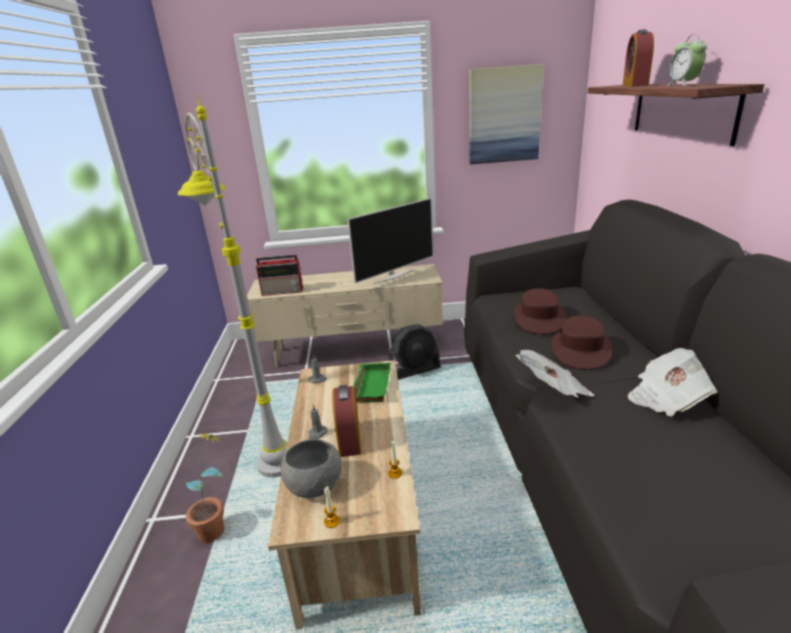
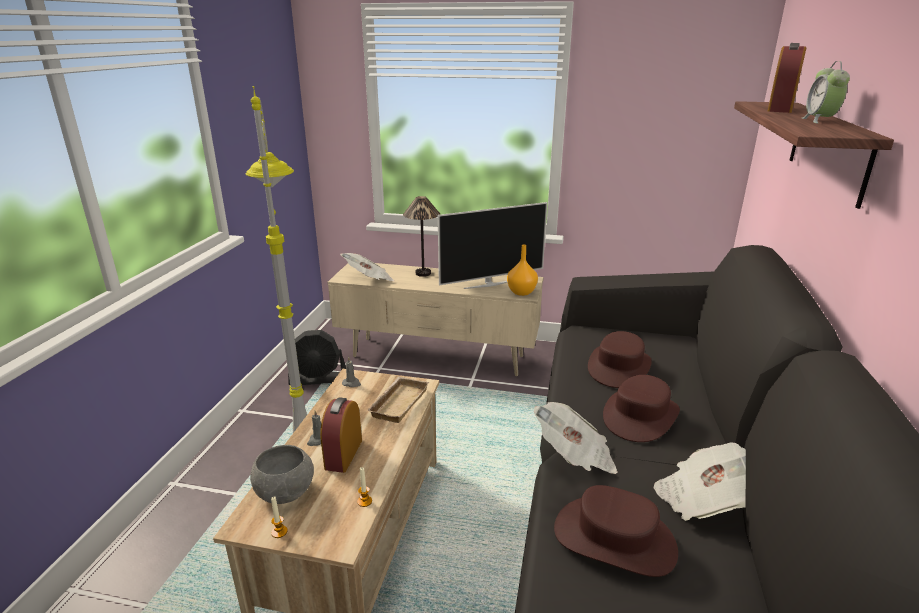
camera: 15 degrees right, 0 degrees up
potted plant [186,433,225,543] -> none
radio [256,255,303,296] -> newspaper [340,253,394,281]
green tray [353,363,391,403] -> beige tray [366,377,429,423]
black fan [389,324,441,380] -> black fan moved to [288,330,346,385]
picture [469,64,544,164] -> none
none -> table lamp [403,196,440,277]
none -> orange vase [507,245,538,296]
none -> brown hat [554,485,678,577]

